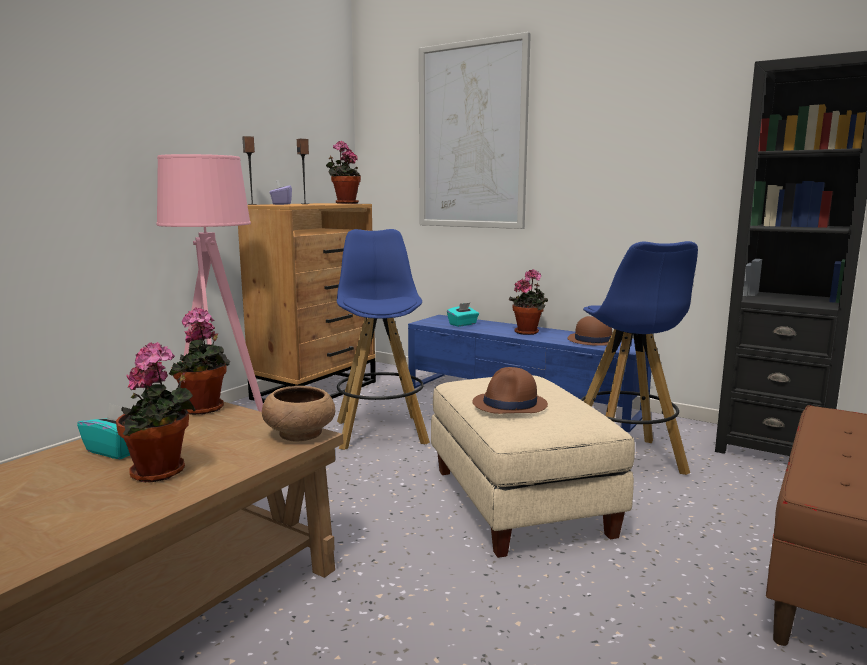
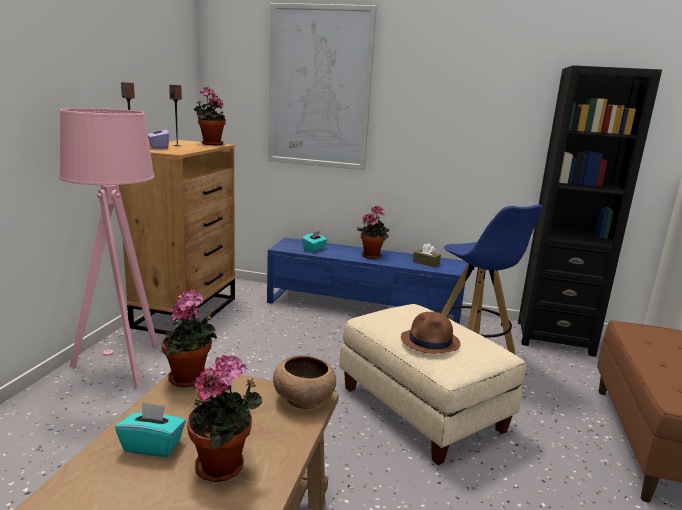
camera: 20 degrees left, 5 degrees up
blue stool [337,229,430,450] -> none
brown hat [568,316,612,346] -> brown tissue box [413,243,441,267]

